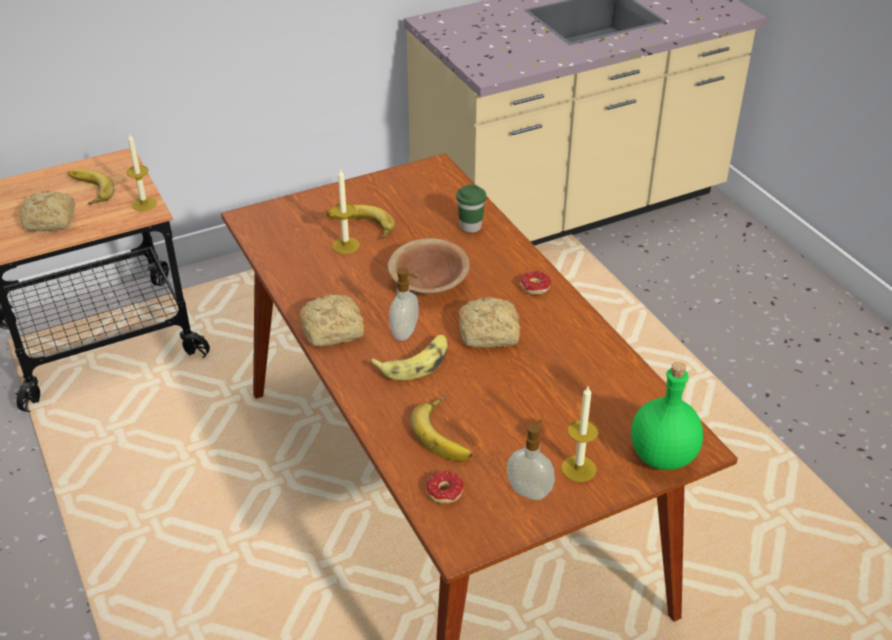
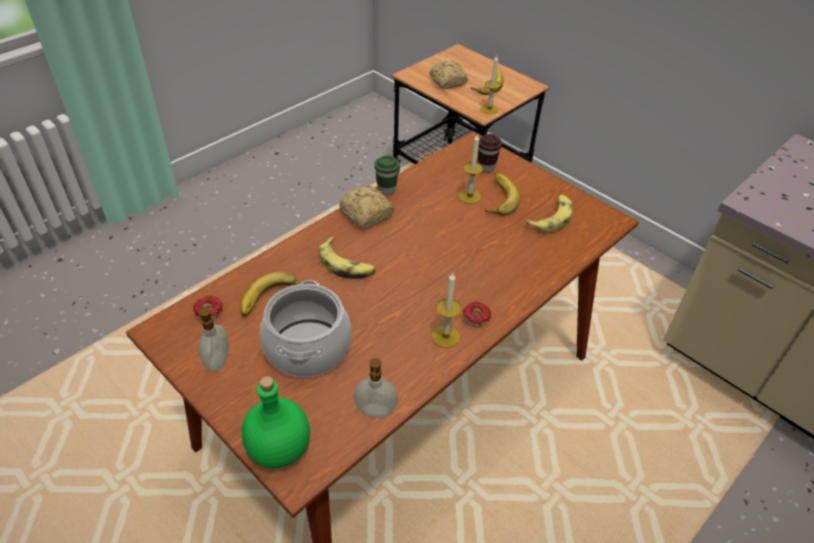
camera: 70 degrees right, 5 degrees up
brown bowl [388,238,470,294] -> none
soap dispenser [389,267,419,341] -> soap dispenser moved to [353,358,398,417]
green cup [456,185,486,233] -> green cup moved to [374,155,400,195]
bread [459,297,520,348] -> none
candle [561,385,599,482] -> candle moved to [432,273,461,348]
none -> cooking pot [260,280,351,377]
none -> brown cup [478,134,502,173]
none -> banana [526,195,573,232]

